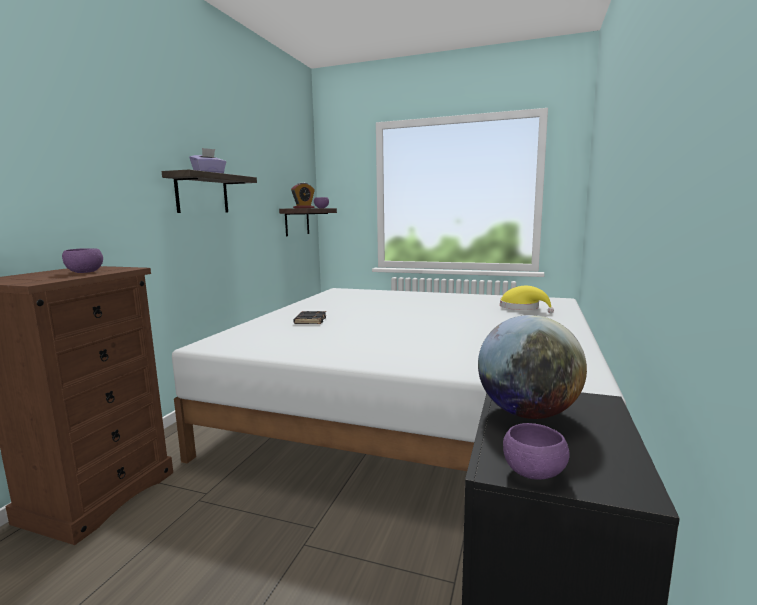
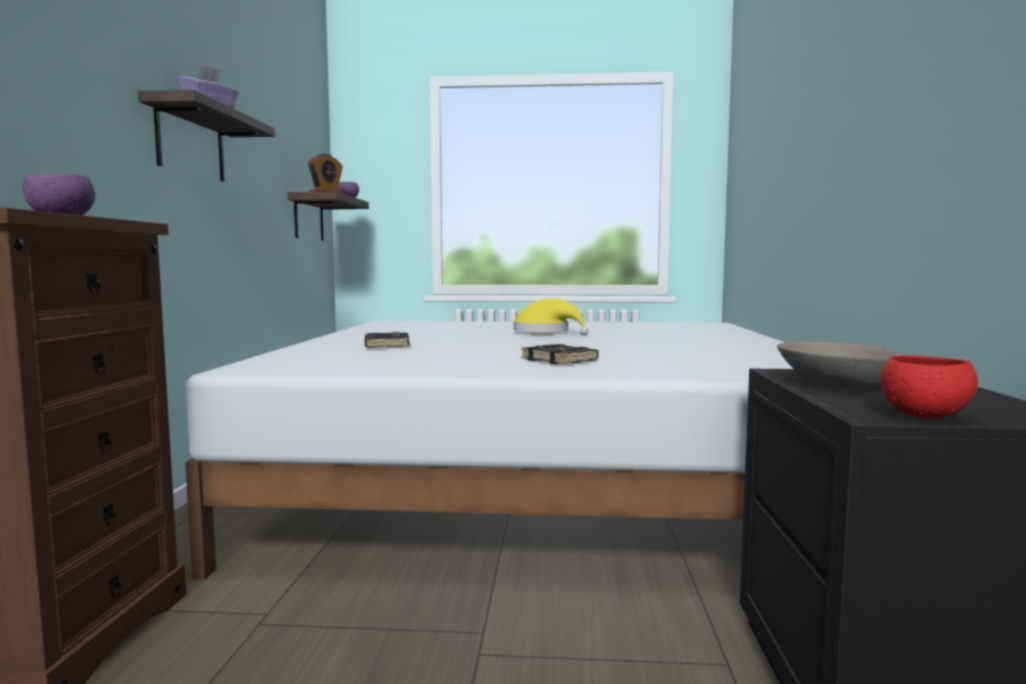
camera: 15 degrees left, 5 degrees down
globe [478,315,587,419] -> grey bowl [777,341,908,389]
yellow hat [500,286,554,313] -> yellow hat moved to [513,299,589,335]
purple bowl [503,423,570,480] -> red bowl [880,355,978,418]
none -> black book [521,344,599,364]

